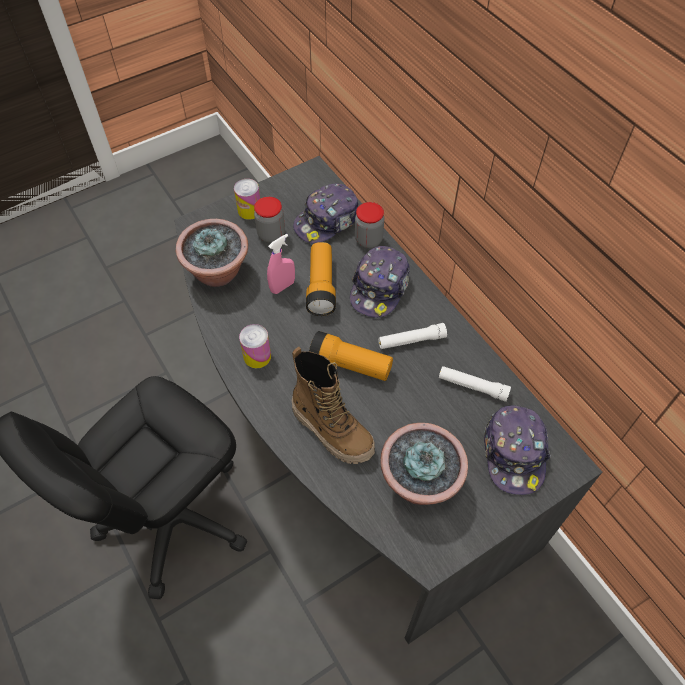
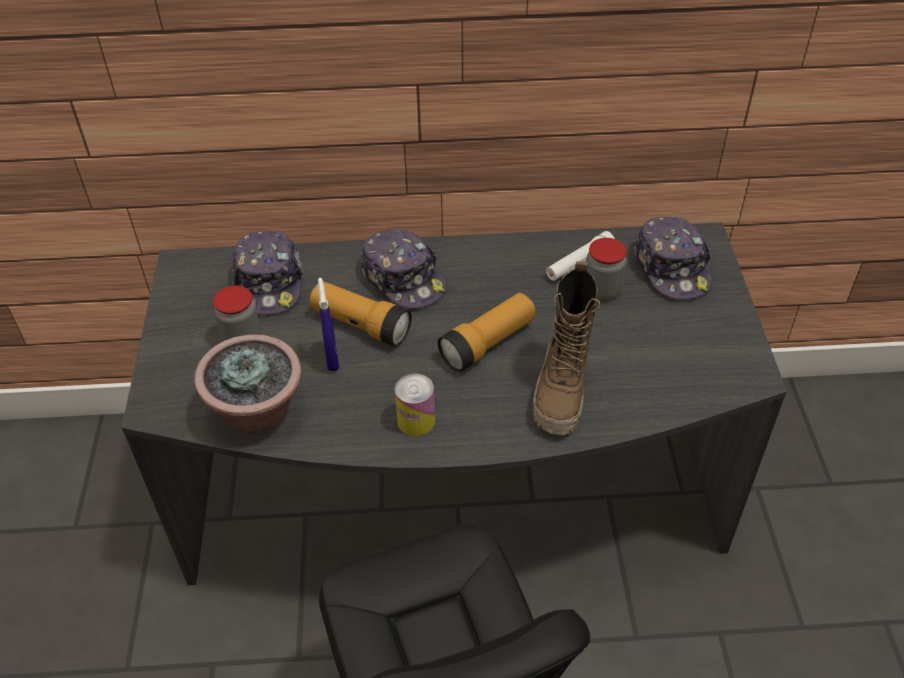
camera: 60 degrees left, 10 degrees down
can [234,179,260,220] -> none
pink spray bottle [267,234,295,294] -> blue spray bottle [318,278,339,371]
boot [292,347,375,464] -> boot turned 120 degrees clockwise [533,261,600,435]
jar [355,202,384,248] -> jar moved to [586,238,627,301]
white flashlight [378,323,447,349] -> none
potted plant [380,423,468,505] -> none
cap [484,405,551,495] -> cap turned 45 degrees clockwise [635,217,712,300]

